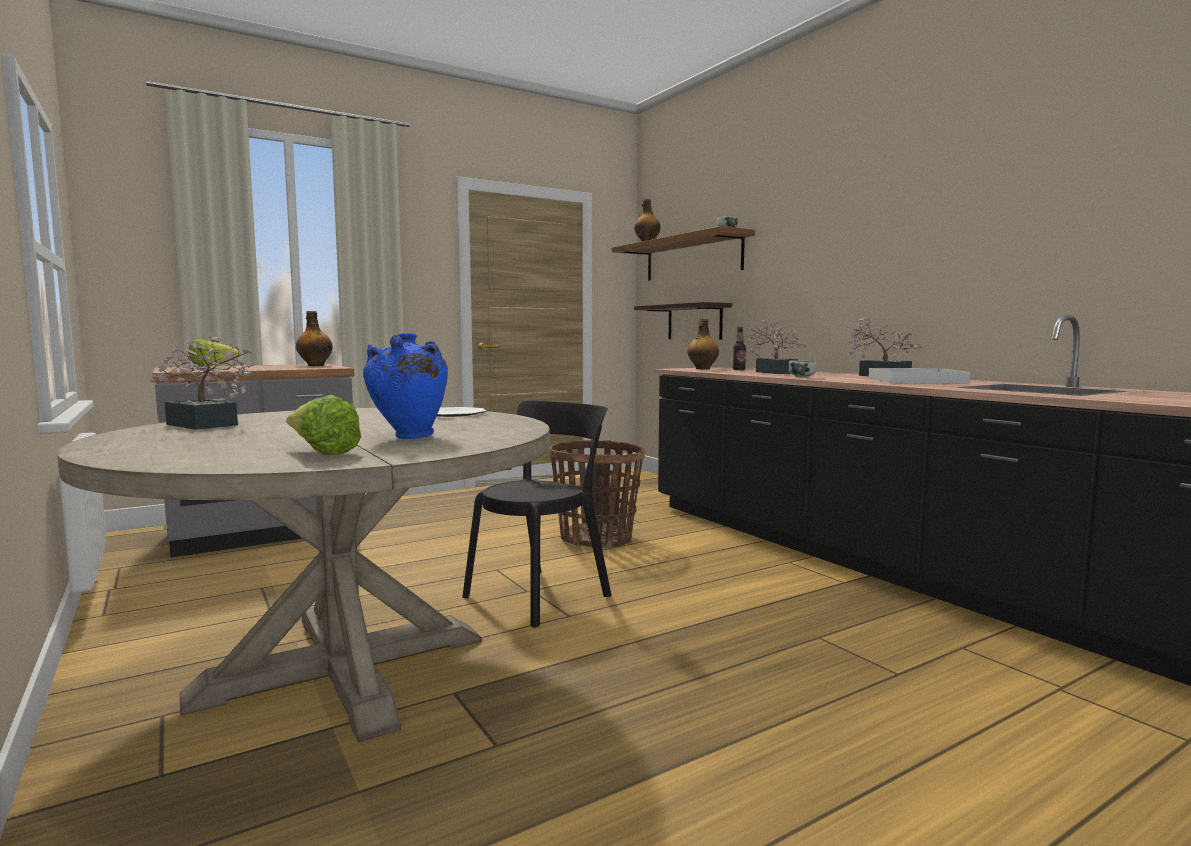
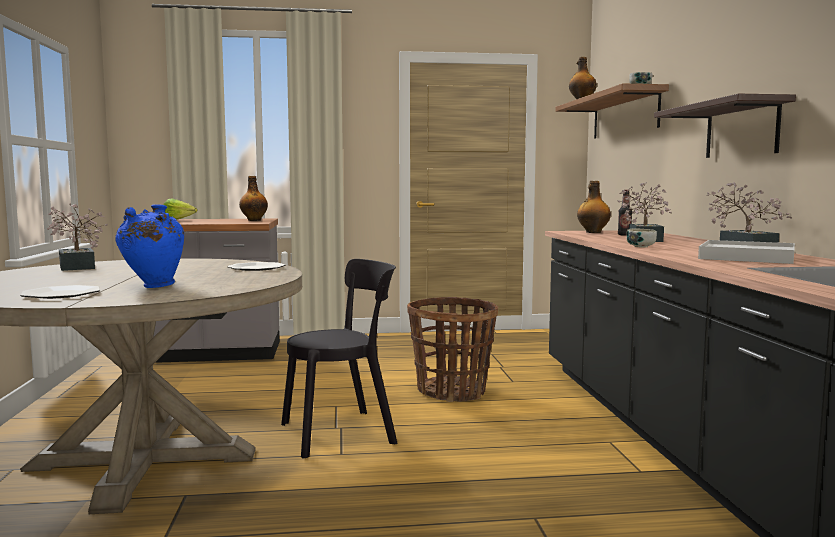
camera: 25 degrees right, 0 degrees up
lettuce [286,395,361,455] -> plate [20,285,100,299]
shelf [634,302,732,340] -> shelf moved to [654,94,796,158]

